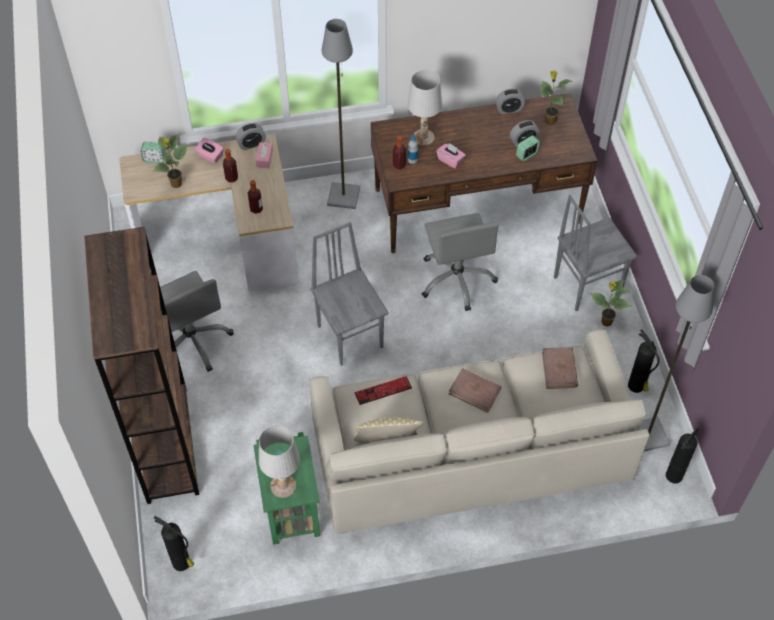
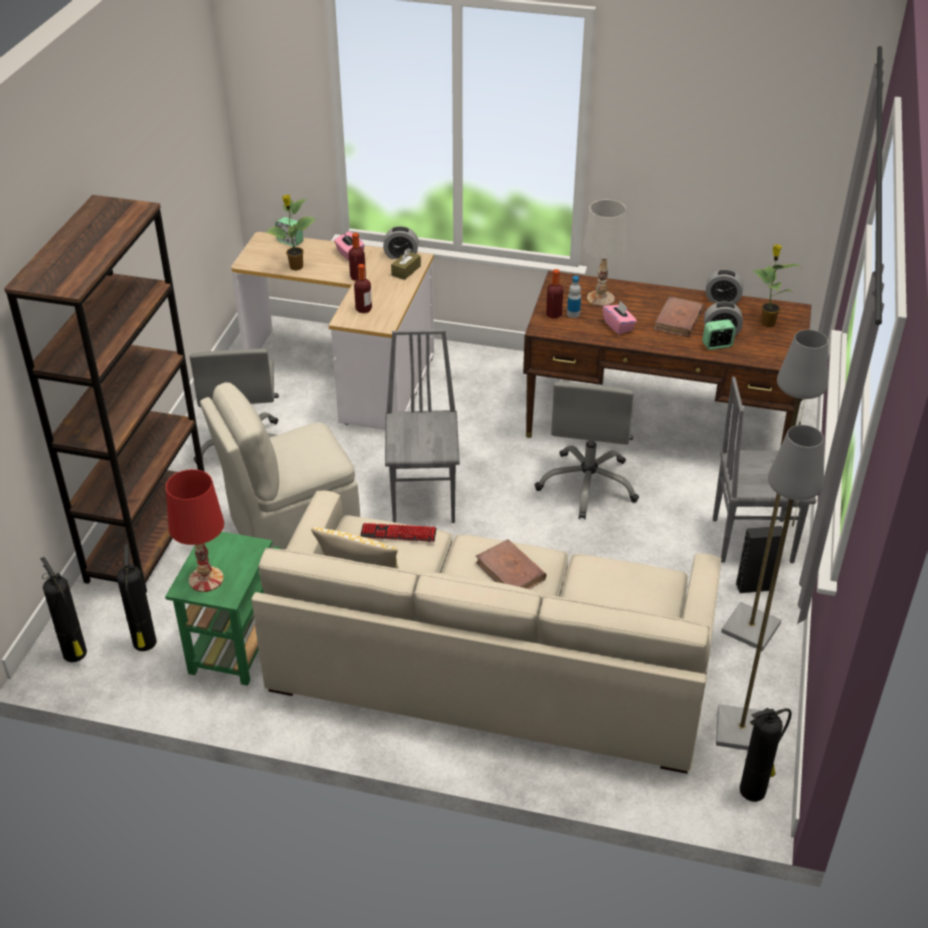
camera: 25 degrees right, 15 degrees down
pink tissue box [255,142,273,168] -> brown tissue box [391,248,421,280]
white table lamp [259,425,300,498] -> red table lamp [166,469,224,592]
grey floor lamp [322,19,360,209] -> grey floor lamp moved to [721,330,828,651]
brown book [542,347,578,389] -> brown book moved to [654,296,704,337]
potted plant [590,280,631,327] -> black speaker [736,526,783,593]
fire extinguisher [628,330,660,393] -> fire extinguisher moved to [117,544,157,651]
none -> beige chair [200,382,360,550]

